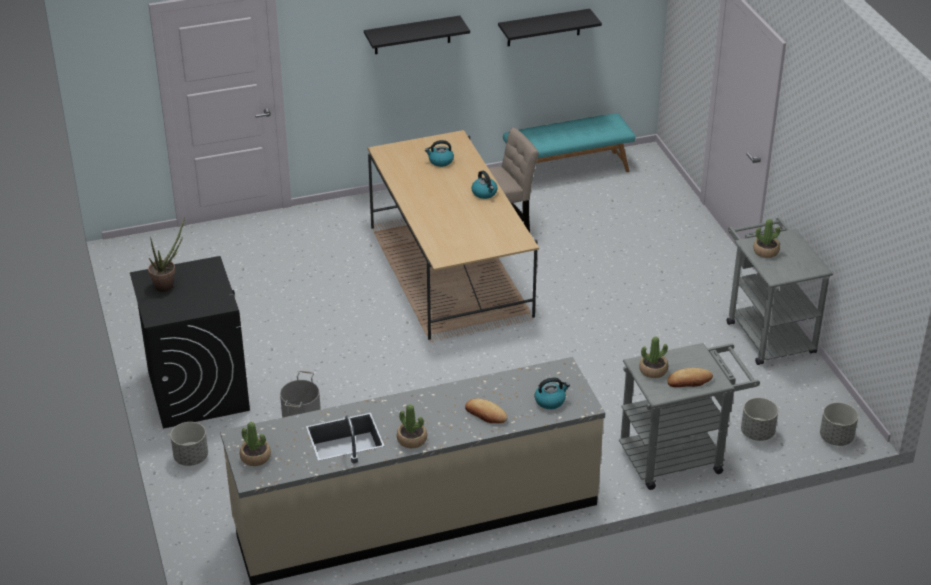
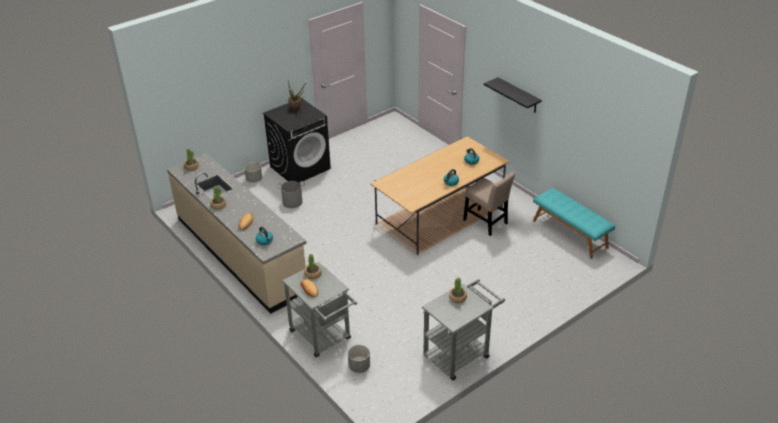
camera: 70 degrees right, 0 degrees up
black shelf [498,9,602,46] -> none
grey planter [820,402,858,446] -> none

